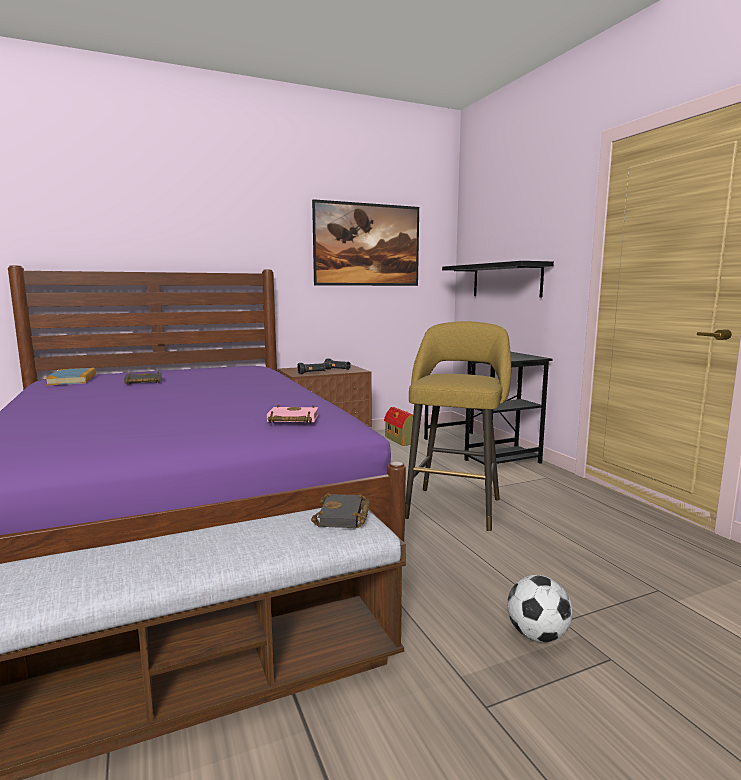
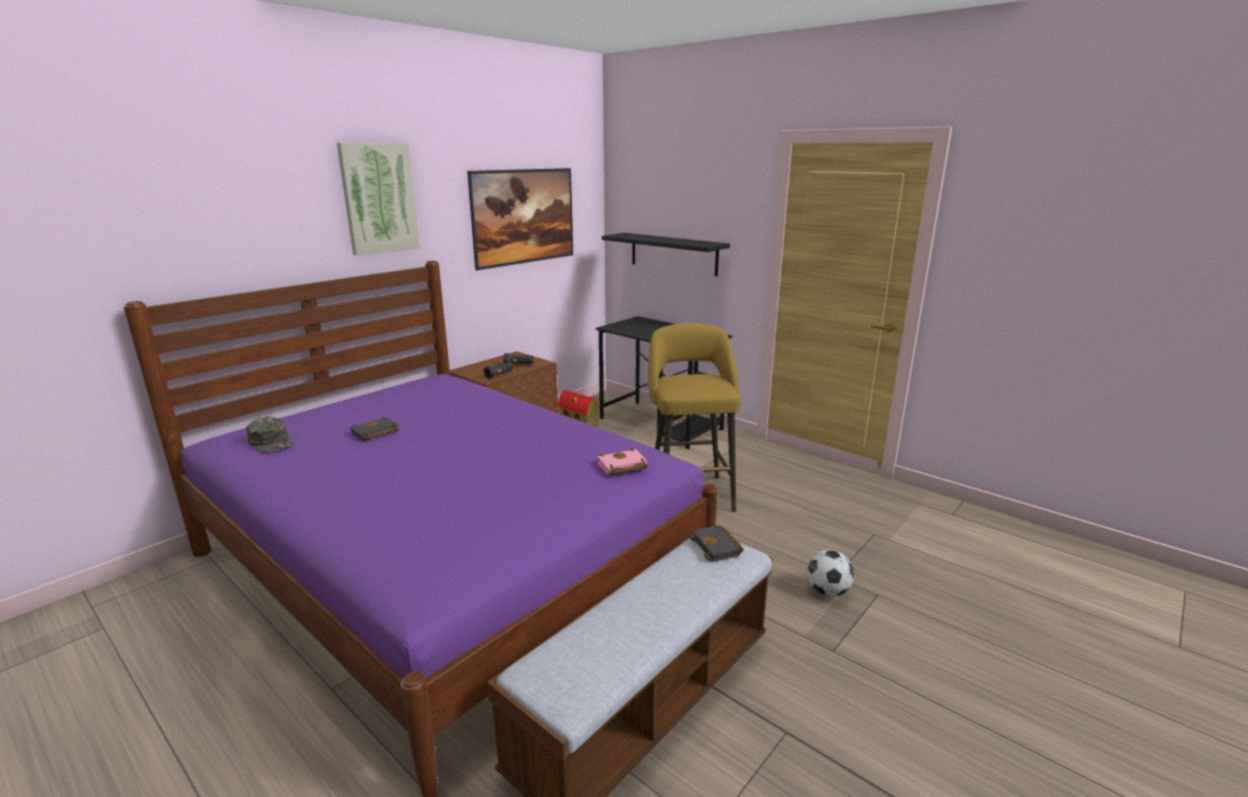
camera: 25 degrees left, 10 degrees up
book [46,368,96,385] -> green cap [246,417,294,453]
none -> picture [337,143,420,256]

